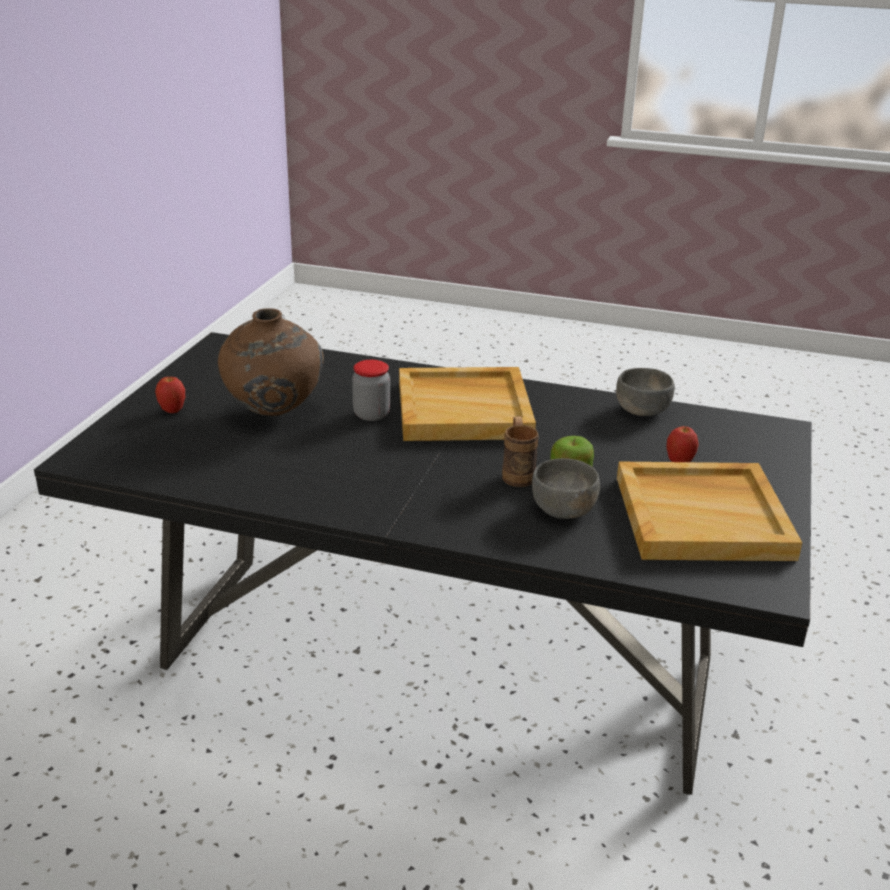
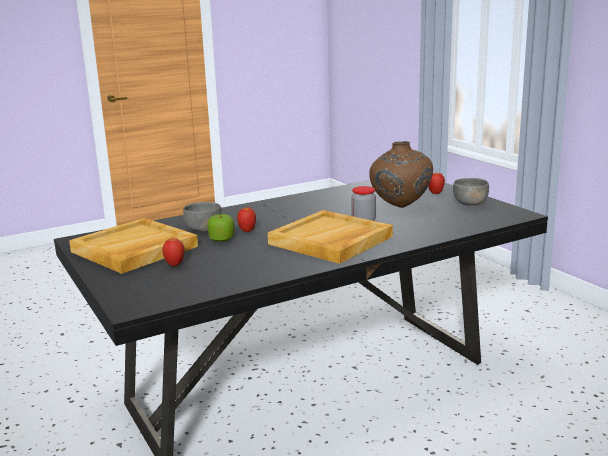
camera: 135 degrees right, 10 degrees down
brown mug [502,416,539,487] -> apple [237,207,256,232]
grey bowl [616,368,675,416] -> grey bowl moved to [453,178,489,205]

